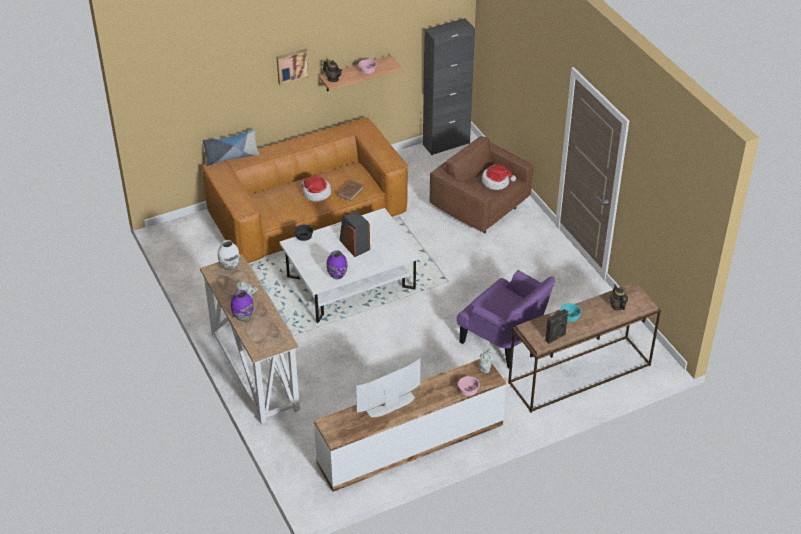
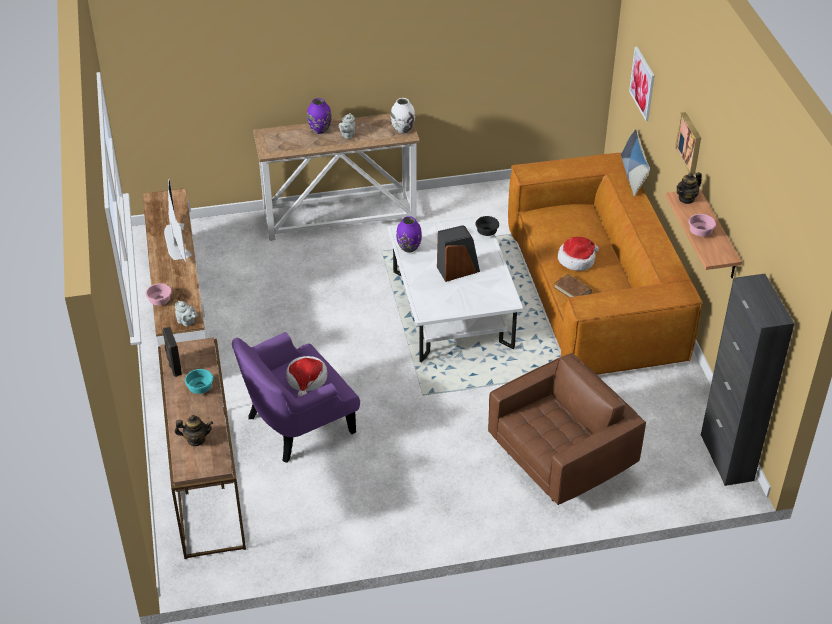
camera: 105 degrees right, 0 degrees up
hat [482,164,516,190] -> hat moved to [286,356,327,397]
none -> picture [629,47,655,121]

